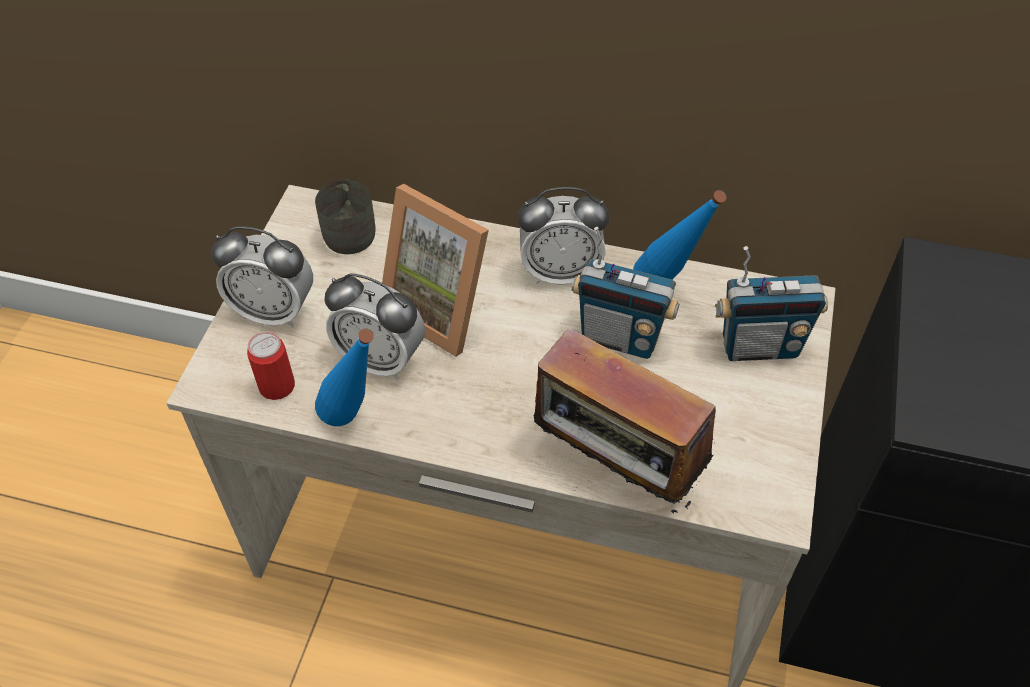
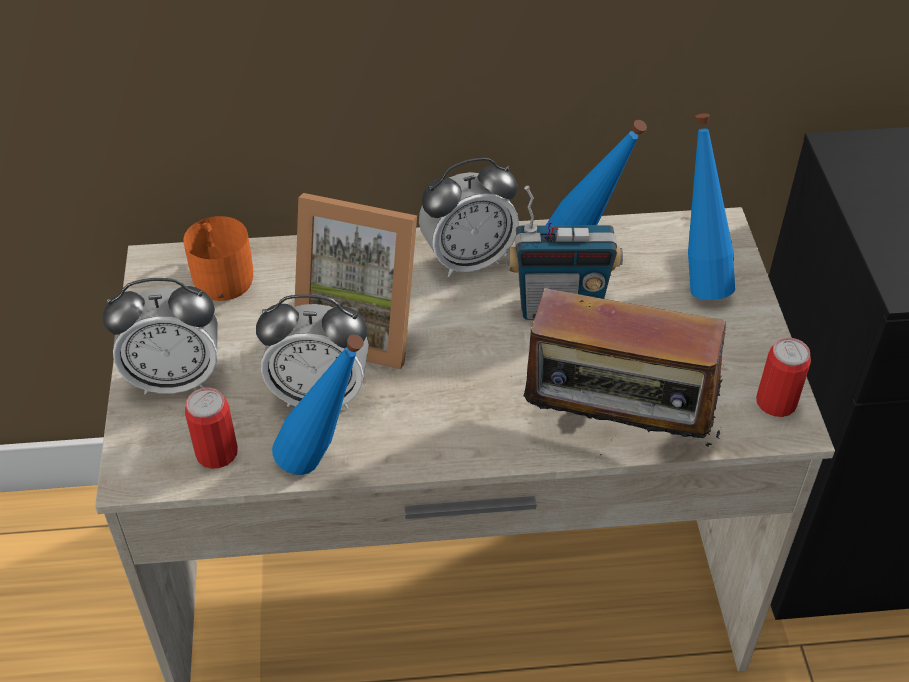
camera: 20 degrees left, 5 degrees down
grey mug [315,180,375,254] -> orange mug [184,216,253,301]
radio [715,246,828,361] -> blue bottle [688,113,735,300]
none -> can [756,338,811,417]

